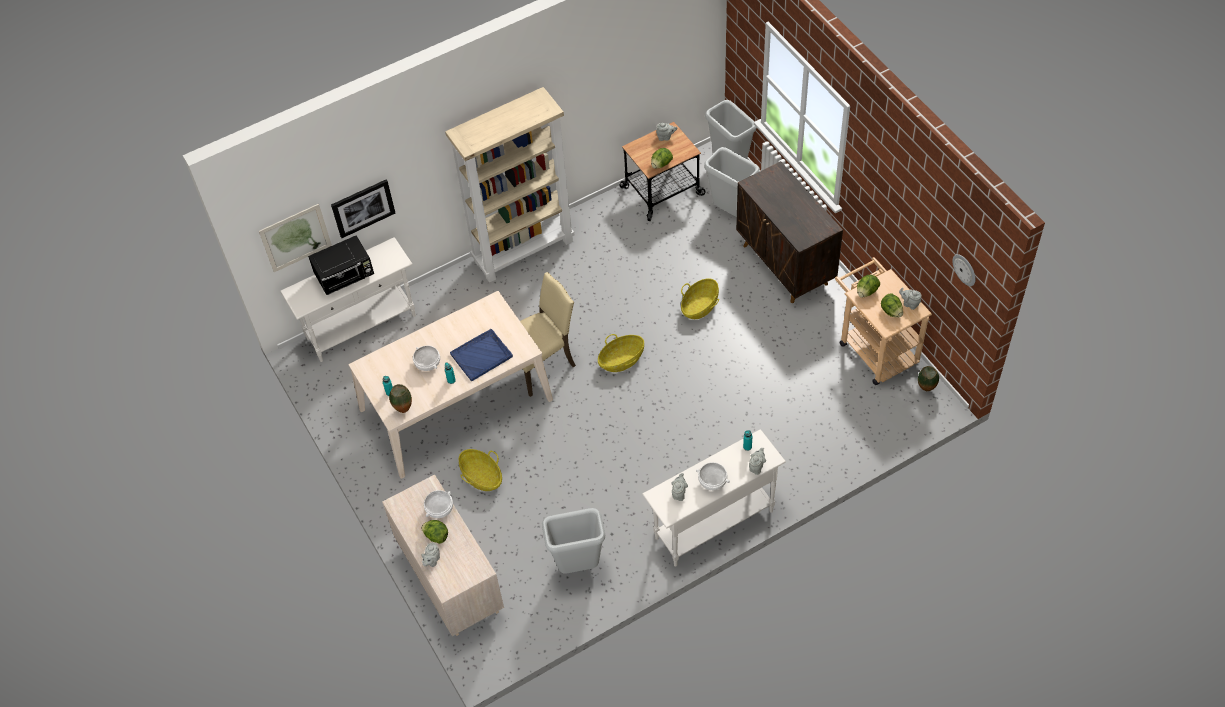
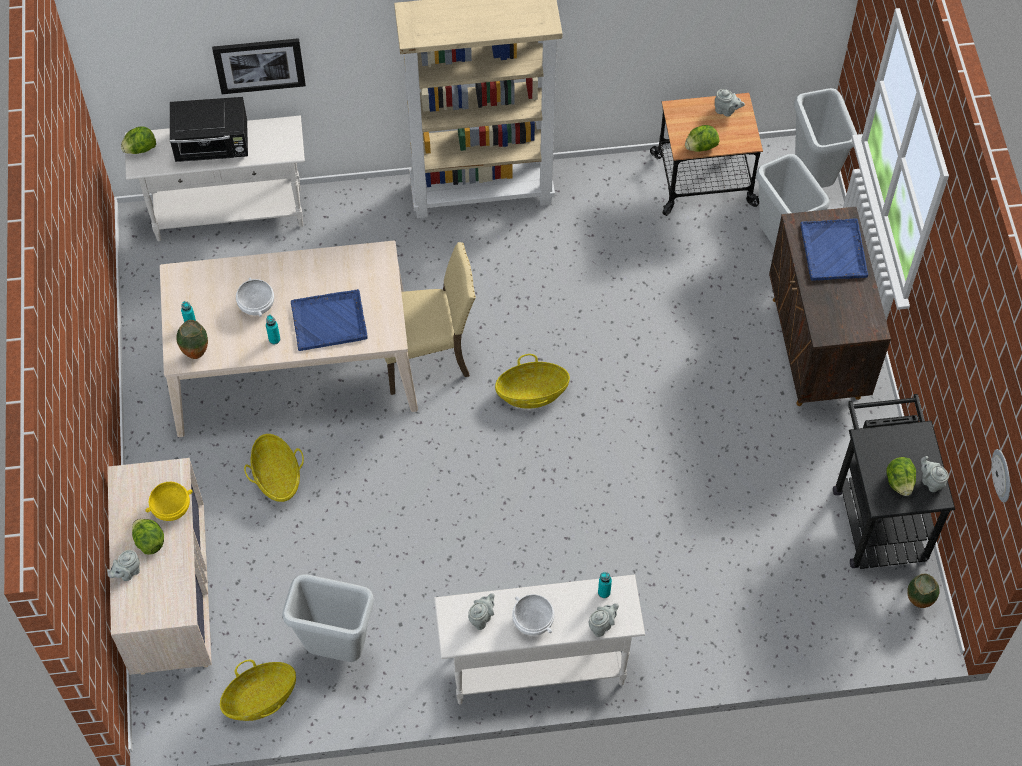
camera: 20 degrees right, 5 degrees up
picture [259,204,332,272] -> none
white bowl [424,490,453,518] -> yellow bowl [146,482,193,521]
basket [681,278,719,319] -> basket moved to [220,660,296,721]
beige cart [835,257,932,385] -> black cart [833,394,955,569]
lettuce [857,275,880,298] -> lettuce moved to [121,126,156,154]
none -> blue tray [800,218,869,281]

